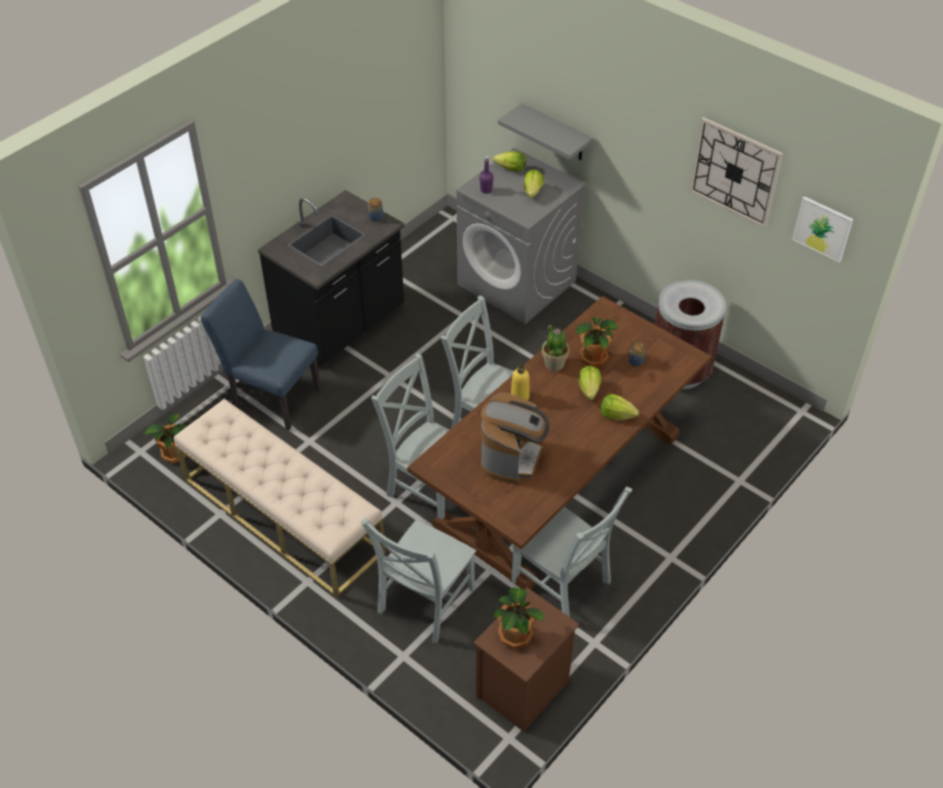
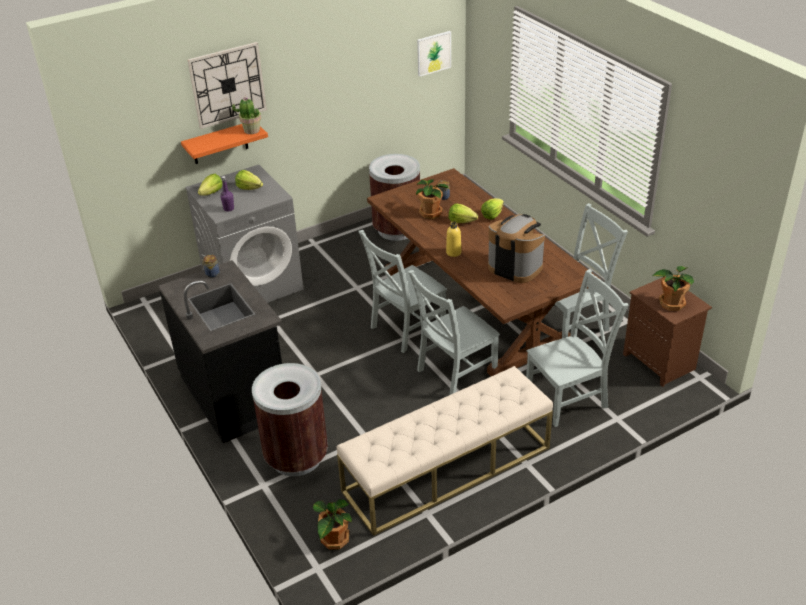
camera: 70 degrees left, 10 degrees down
blue chair [200,279,321,430] -> brown trash can [252,363,328,476]
grey chair [361,518,476,643] -> grey chair turned 75 degrees counterclockwise [526,269,629,427]
grey shelf [498,103,593,160] -> orange shelf [181,124,268,164]
potted plant [542,325,570,371] -> potted plant moved to [232,96,261,134]
wall clock [689,117,783,228] -> wall clock moved to [187,42,267,129]

